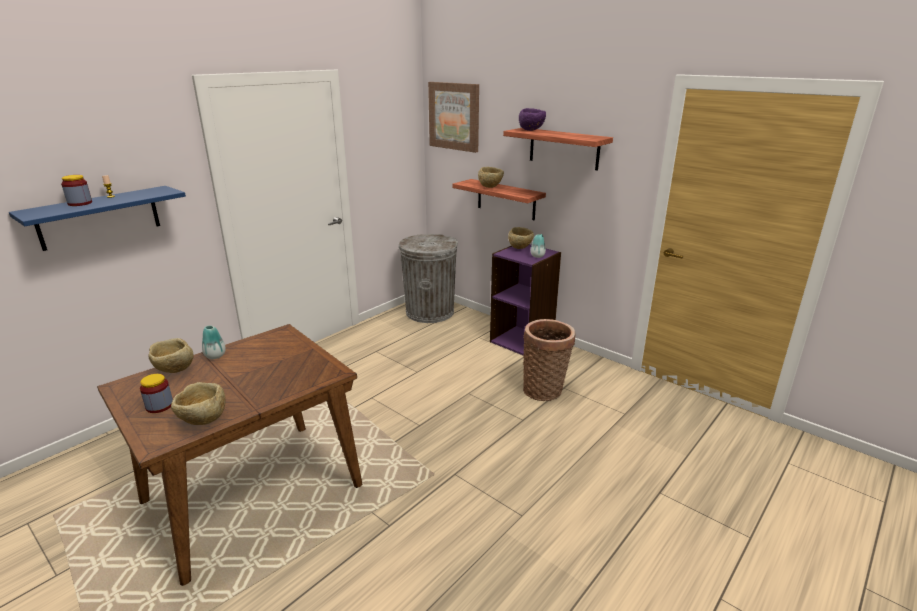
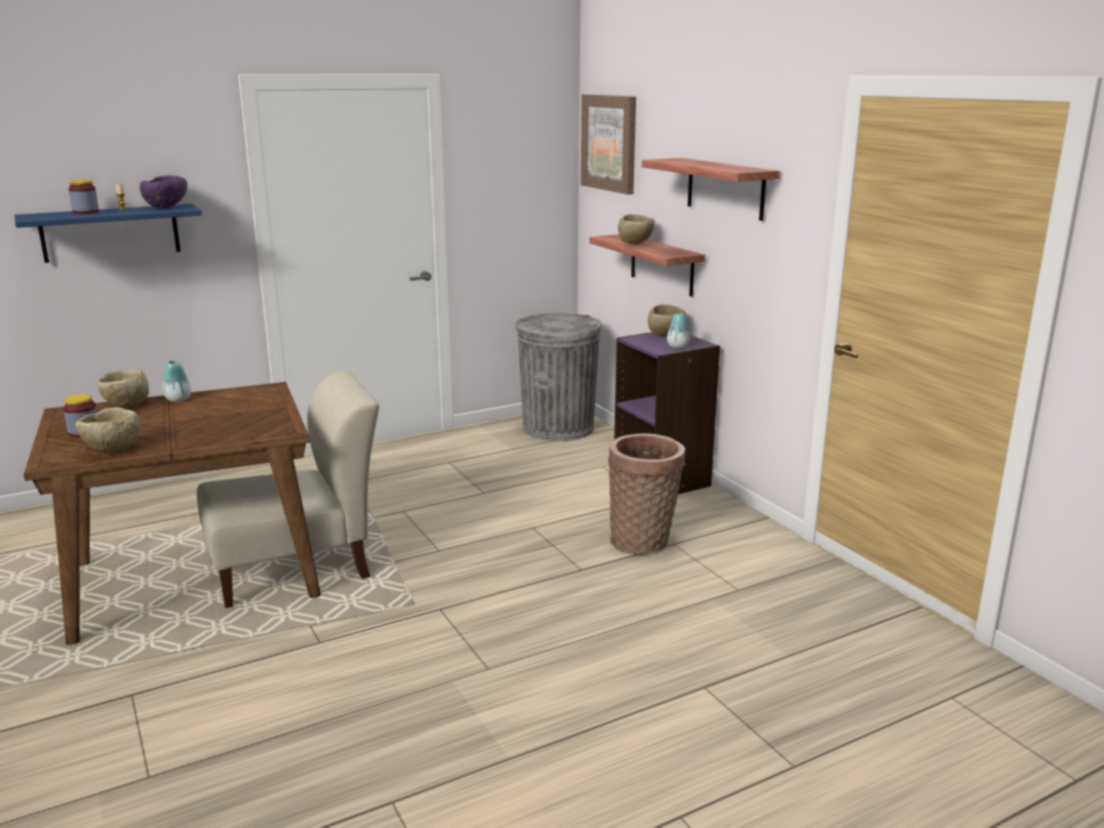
camera: 20 degrees right, 5 degrees down
purple bowl [519,108,546,131] -> purple bowl moved to [140,175,187,208]
none -> beige chair [197,371,379,608]

